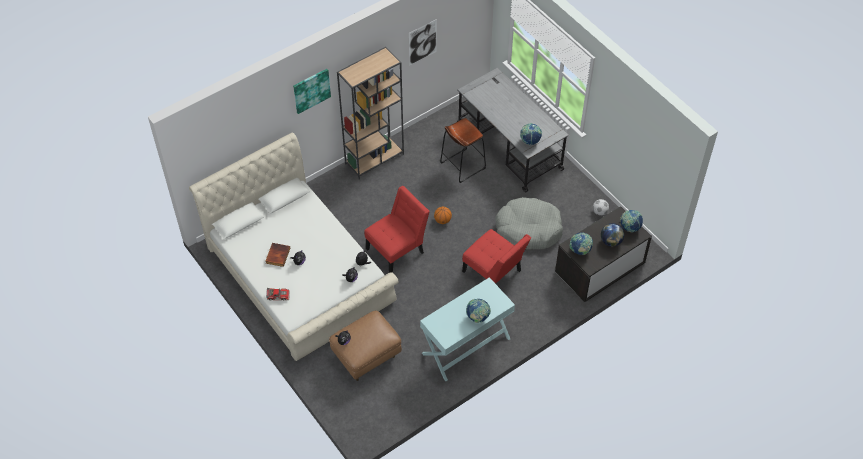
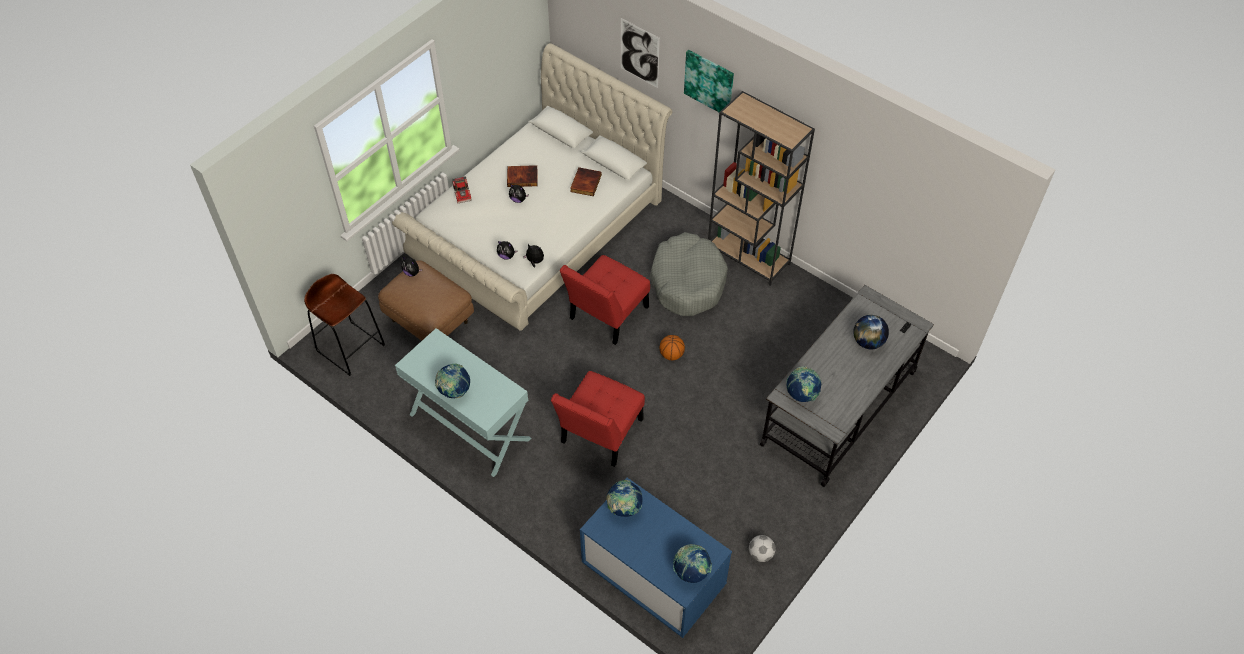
camera: 75 degrees right, 0 degrees up
red chair [364,186,430,273] -> red chair turned 90 degrees clockwise [560,255,650,345]
picture [409,19,437,66] -> picture moved to [621,18,660,88]
brown stool [440,118,486,183] -> brown stool moved to [304,274,385,376]
grey dog bed [495,197,563,250] -> grey dog bed moved to [650,232,728,316]
black cabinet [555,206,652,302] -> blue cabinet [580,478,732,638]
globe [601,223,624,247] -> globe moved to [853,315,889,349]
none -> book [570,167,602,196]

